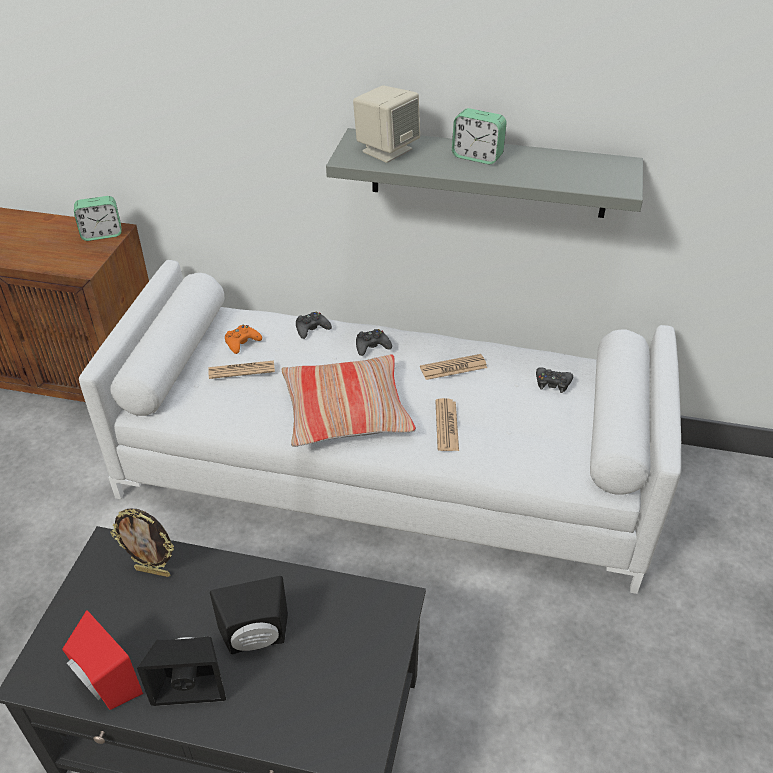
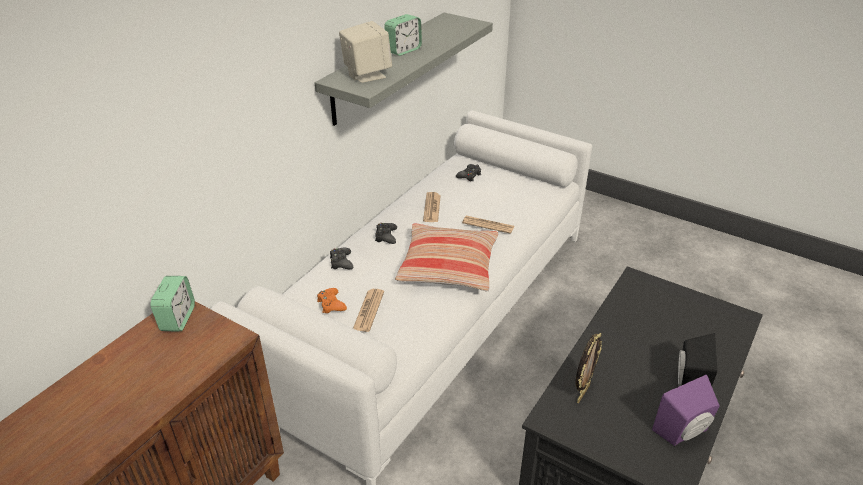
camera: 70 degrees left, 5 degrees down
red speaker [62,610,143,710] -> purple speaker [652,375,719,446]
black speaker [210,576,288,655] -> none

